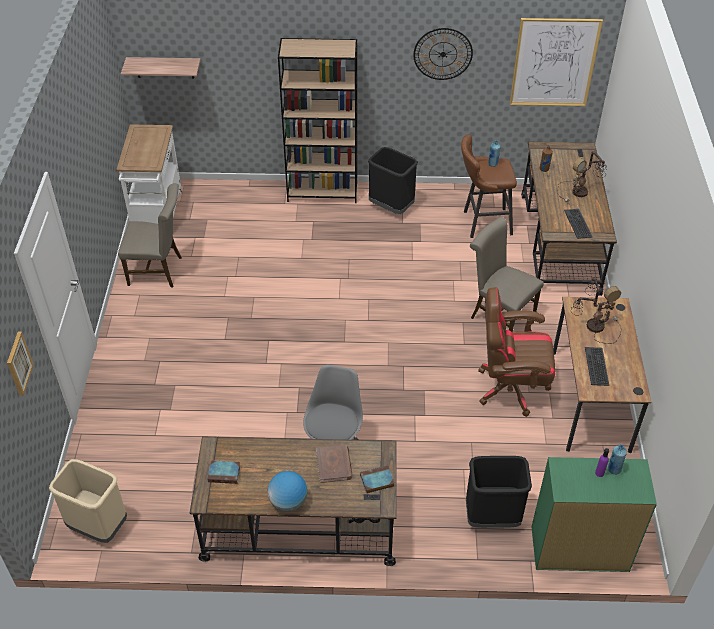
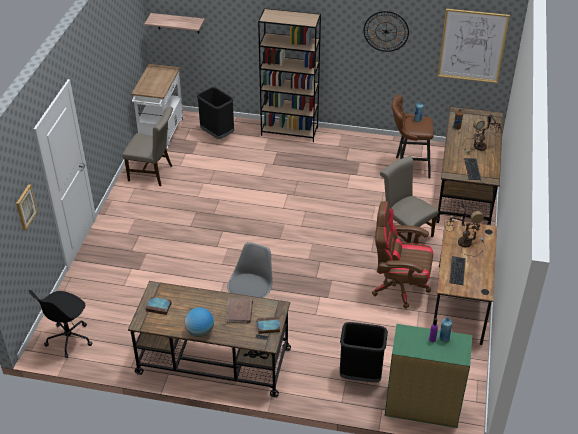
camera: 10 degrees right, 5 degrees down
beige trash can [49,459,127,543] -> black office chair [29,290,93,358]
black trash can [368,147,418,214] -> black trash can moved to [197,87,234,139]

